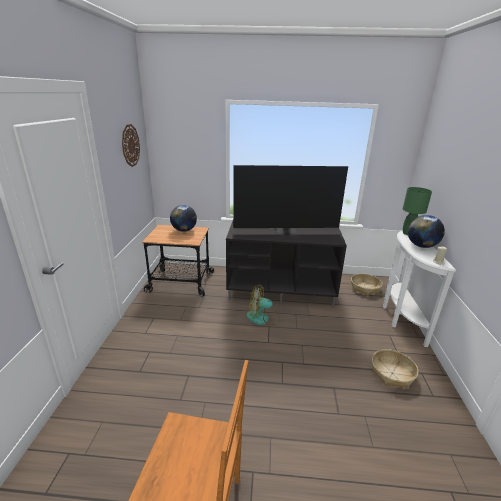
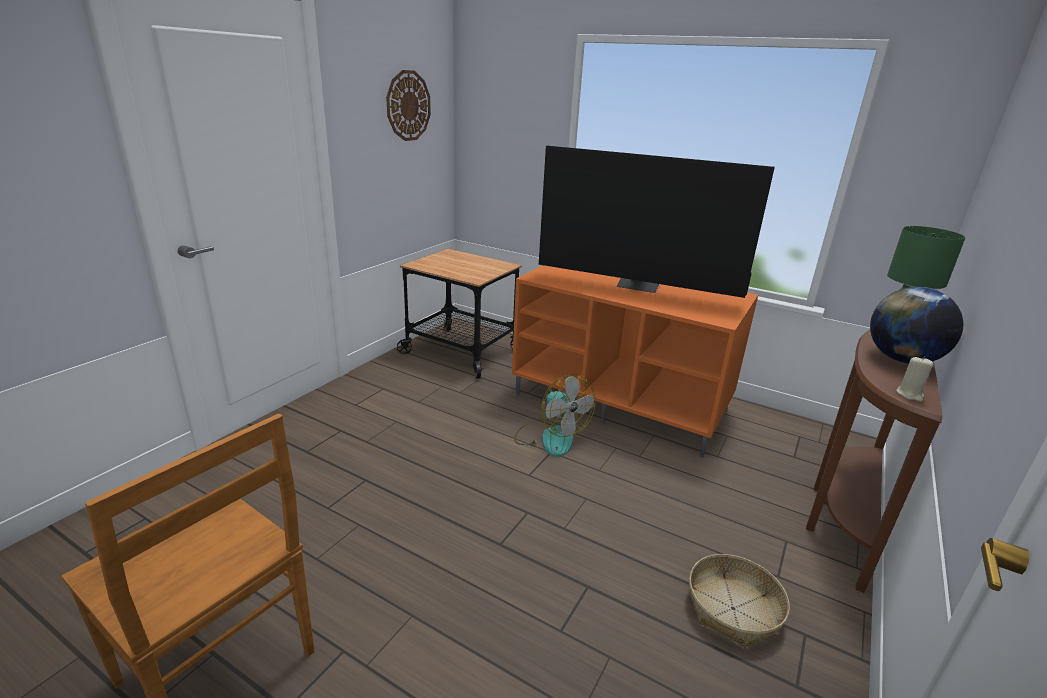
camera: 25 degrees right, 0 degrees up
globe [170,205,197,232] -> none
black tv stand [226,221,347,307] -> orange tv stand [512,265,758,457]
fan [247,285,281,325] -> fan turned 150 degrees counterclockwise [514,374,596,457]
basket [351,274,382,295] -> none
white console table [383,230,456,347] -> brown console table [806,330,943,593]

